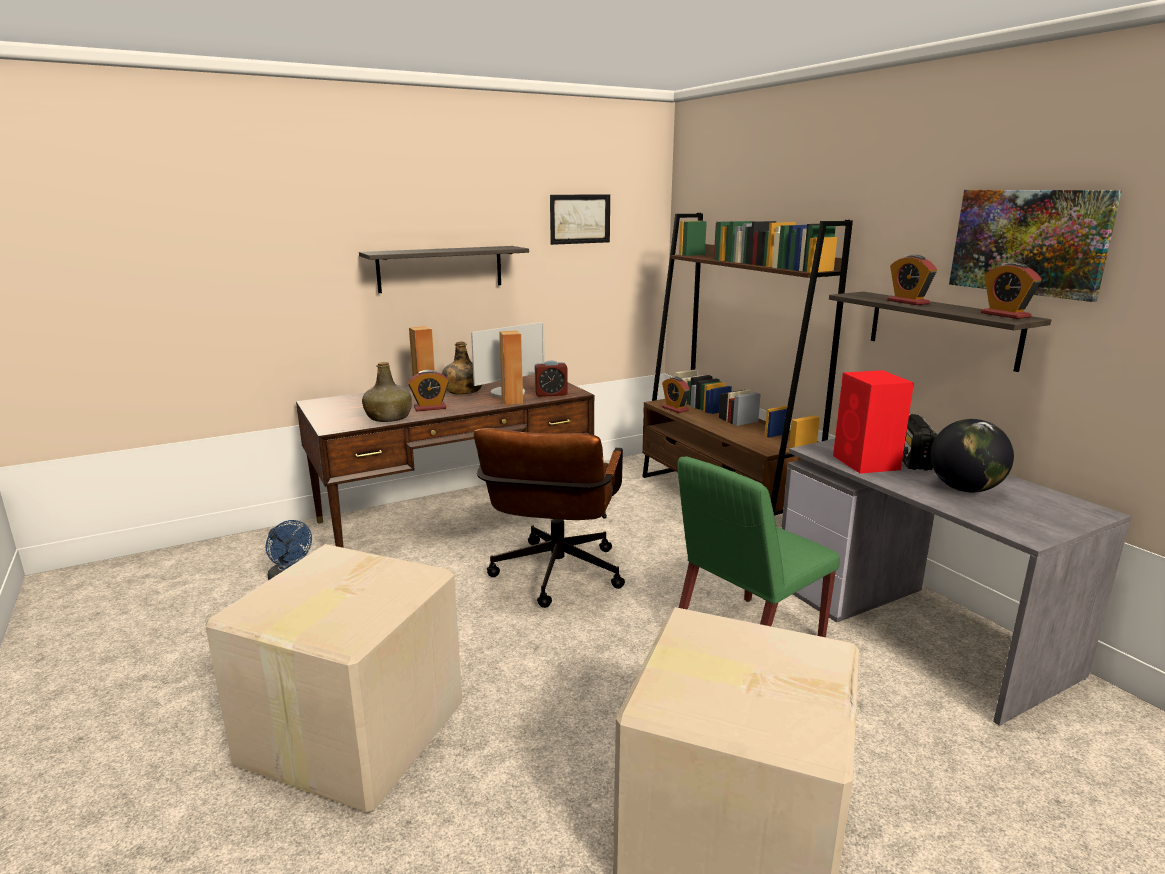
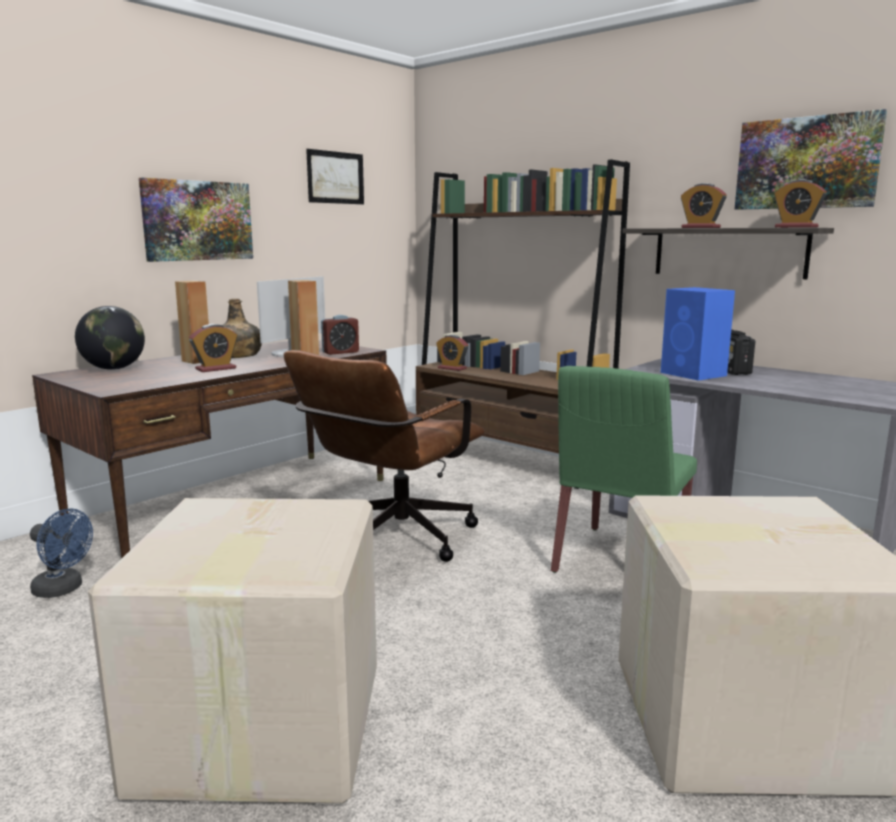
camera: 20 degrees left, 5 degrees down
shelf [359,246,529,293] -> picture [139,178,253,262]
green bottle [362,362,412,422] -> none
brown office chair [474,428,625,608] -> brown office chair turned 45 degrees clockwise [284,350,485,562]
red speaker [833,370,914,474] -> blue speaker [661,287,735,381]
globe [931,419,1014,492] -> globe moved to [75,306,145,370]

